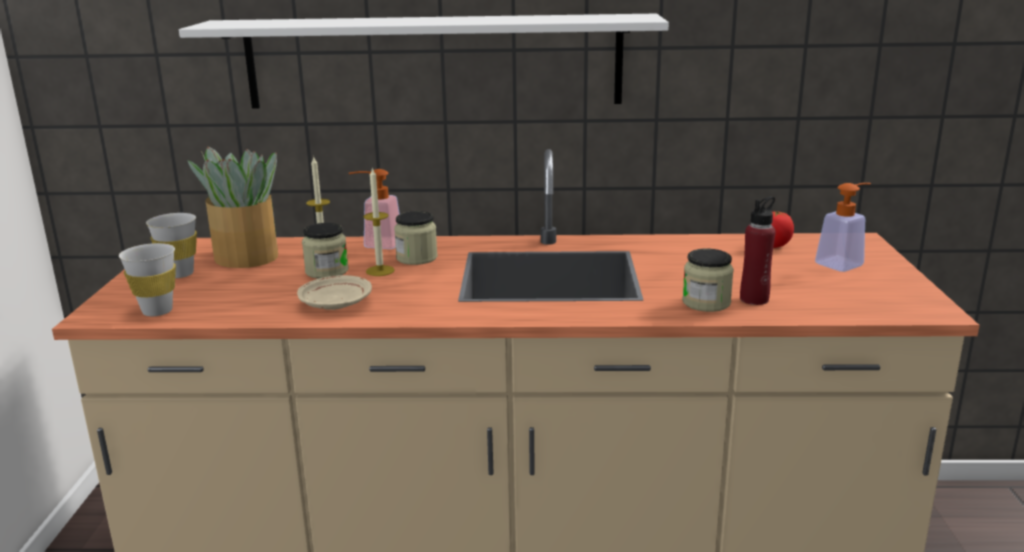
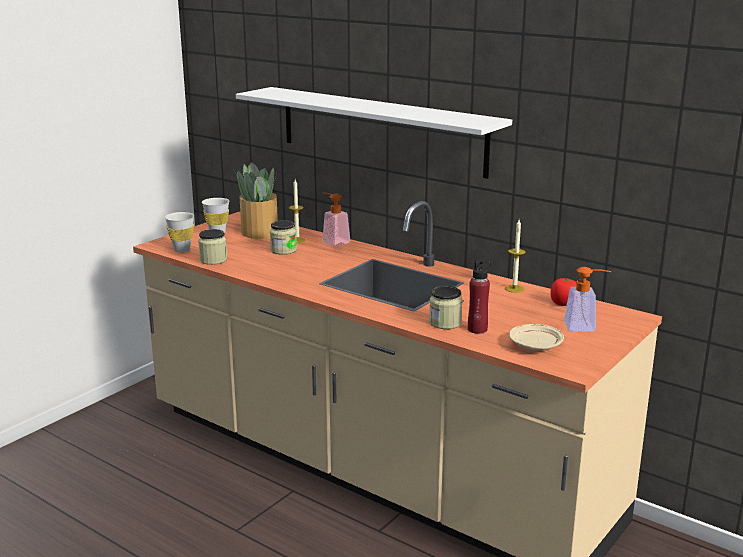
camera: 35 degrees right, 0 degrees up
beige plate [297,275,372,310] -> beige plate moved to [509,324,564,350]
candle [364,167,395,276] -> candle moved to [505,220,526,293]
jar [394,211,438,265] -> jar moved to [198,229,227,265]

